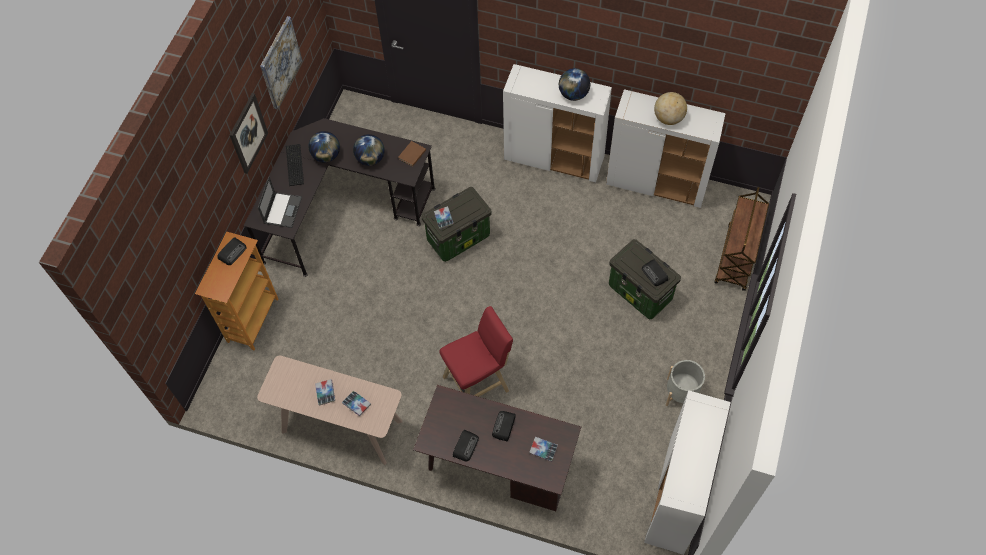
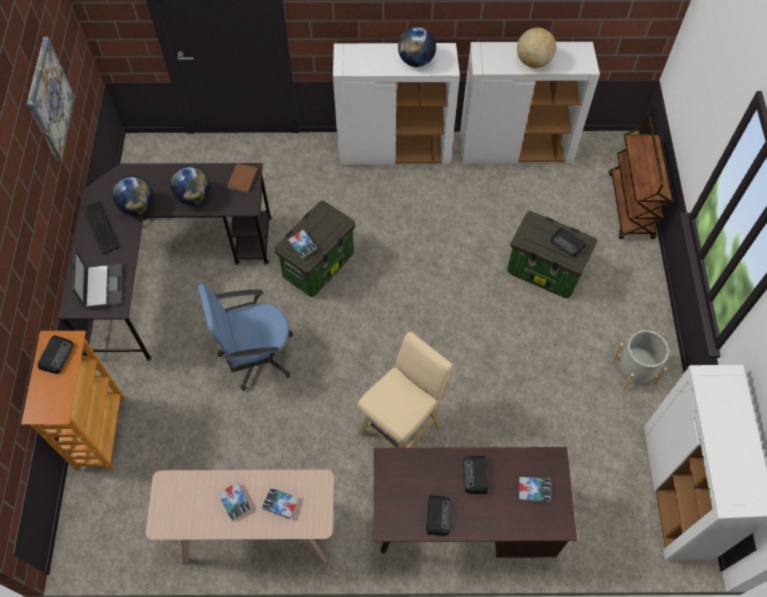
camera: 20 degrees left, 0 degrees up
picture [230,93,268,174] -> none
red stool [439,306,513,397] -> beige stool [358,331,453,448]
none -> blue office chair [198,284,293,391]

